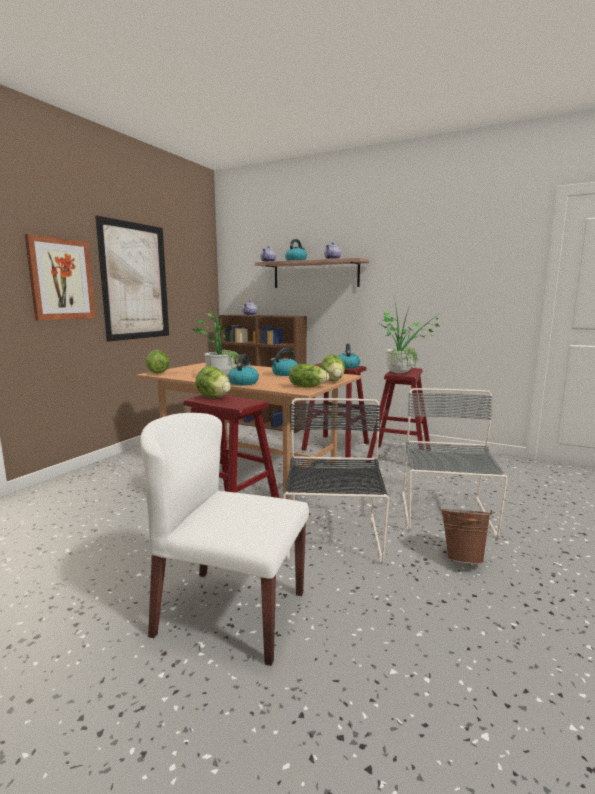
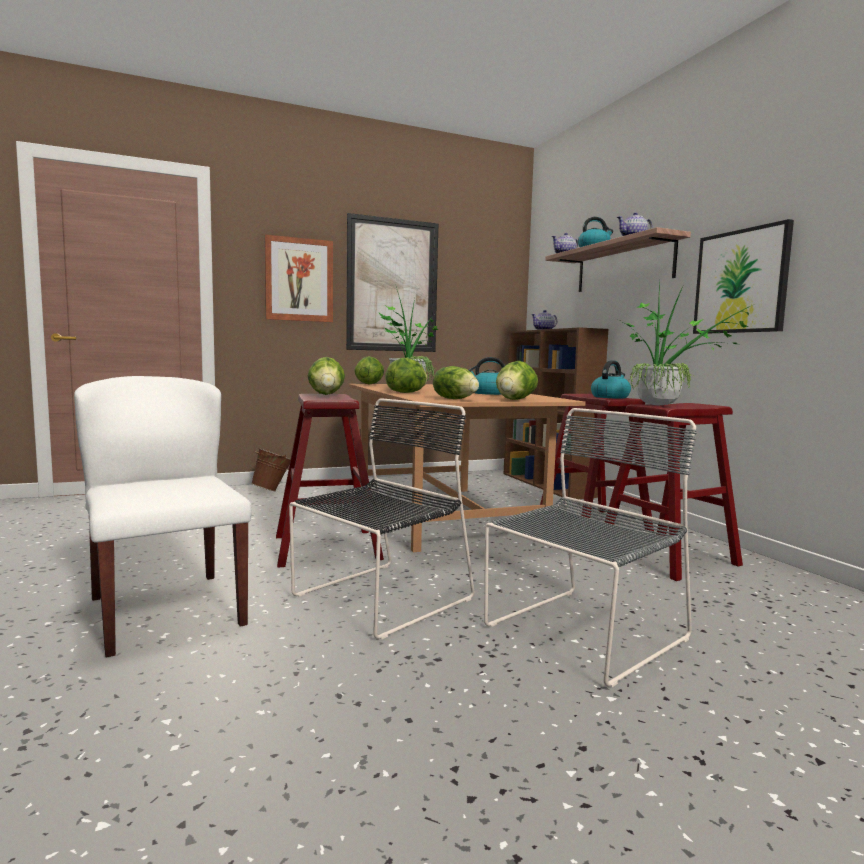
camera: 40 degrees right, 5 degrees down
kettle [228,354,259,385] -> lettuce [385,358,428,393]
brown bucket [439,506,494,564] -> brown bucket moved to [251,448,291,492]
none -> picture [693,219,794,334]

